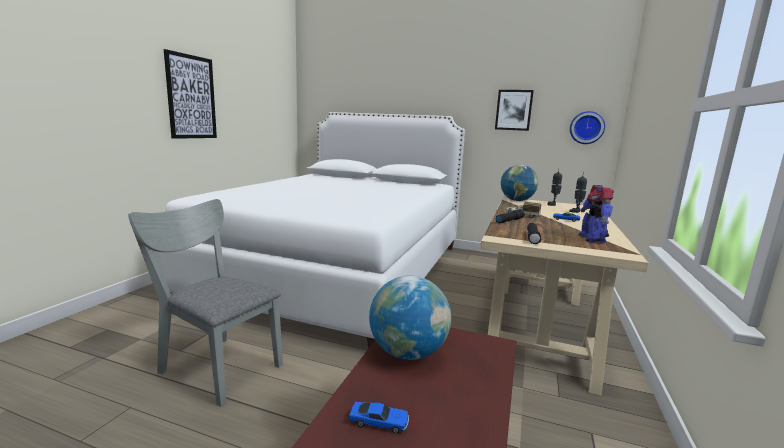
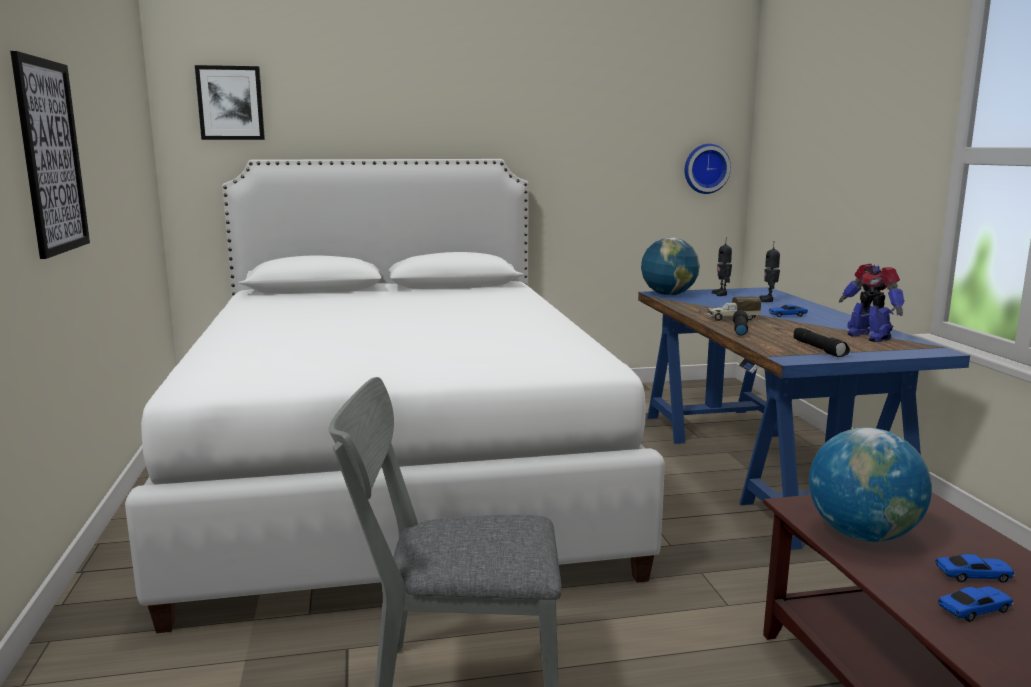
camera: 30 degrees left, 0 degrees up
beige desk [480,197,649,395] -> blue desk [638,287,970,550]
picture [495,90,534,131] -> picture moved to [195,65,265,140]
none -> toy car [935,554,1015,583]

